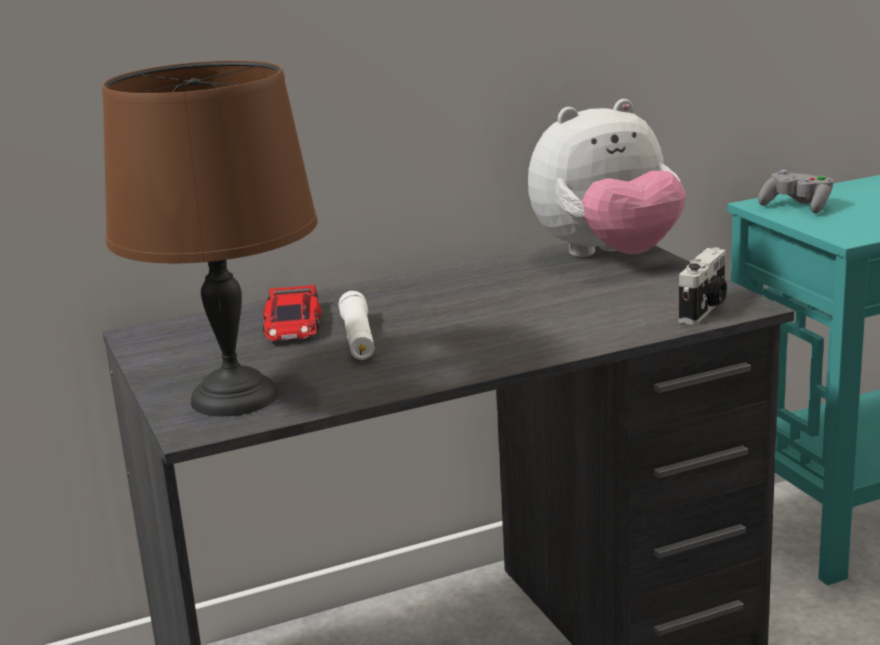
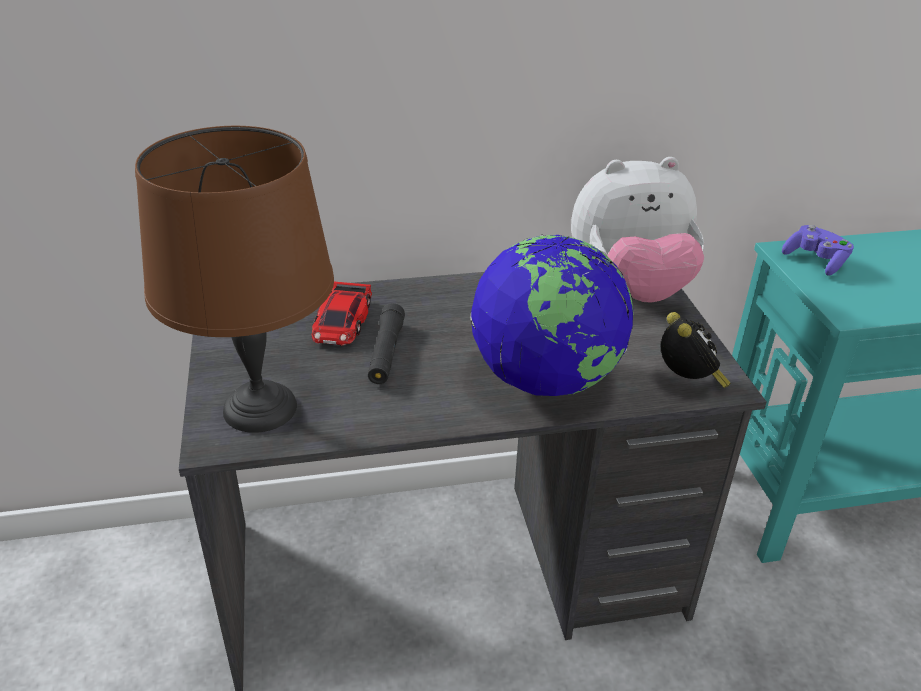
camera: 10 degrees right, 15 degrees up
white flashlight [339,291,375,360] -> black flashlight [368,303,405,384]
camera [679,247,727,325] -> alarm clock [661,312,731,388]
grey game controller [758,169,833,213] -> purple game controller [782,225,854,276]
none -> globe [470,234,633,397]

